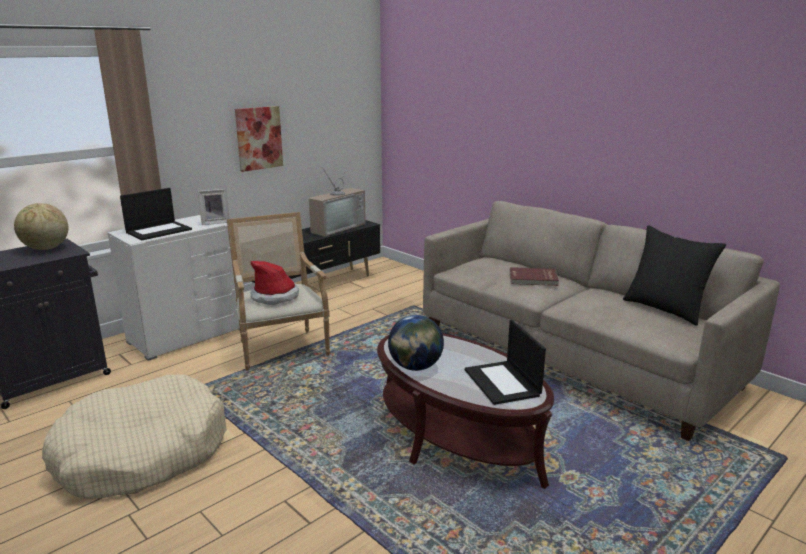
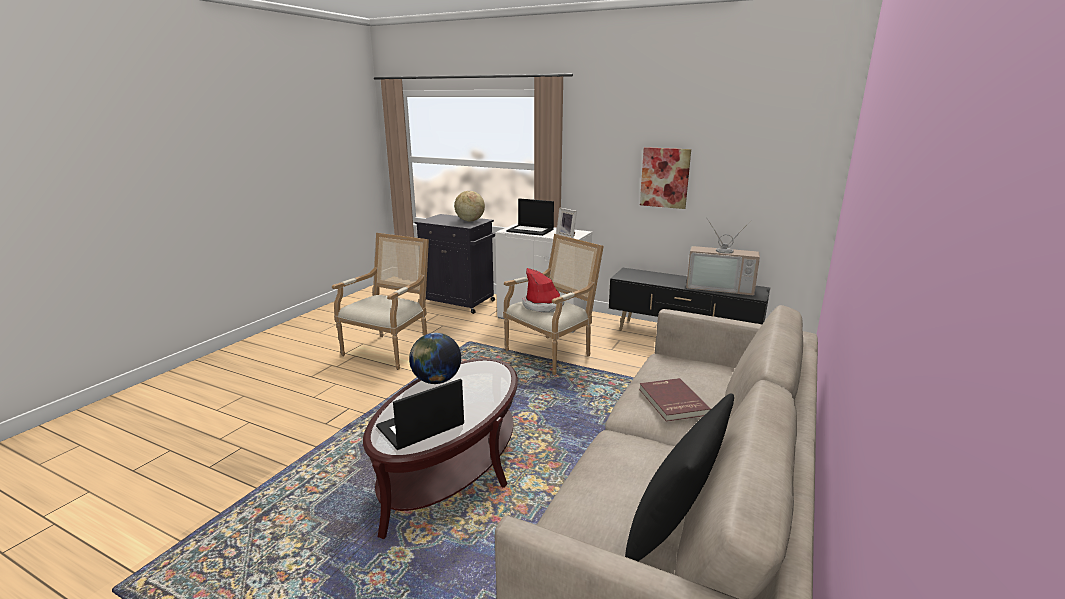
camera: 70 degrees right, 0 degrees up
beige dog bed [42,375,227,499] -> armchair [332,233,429,370]

